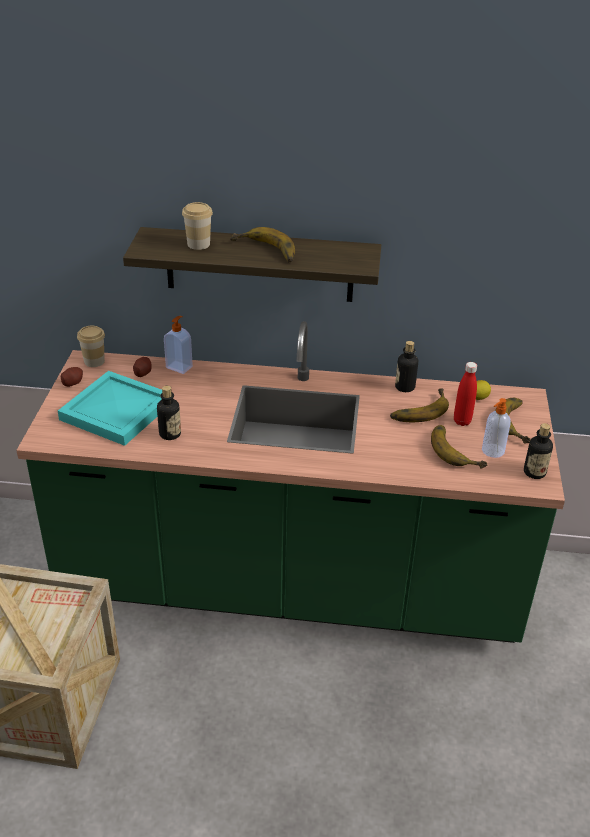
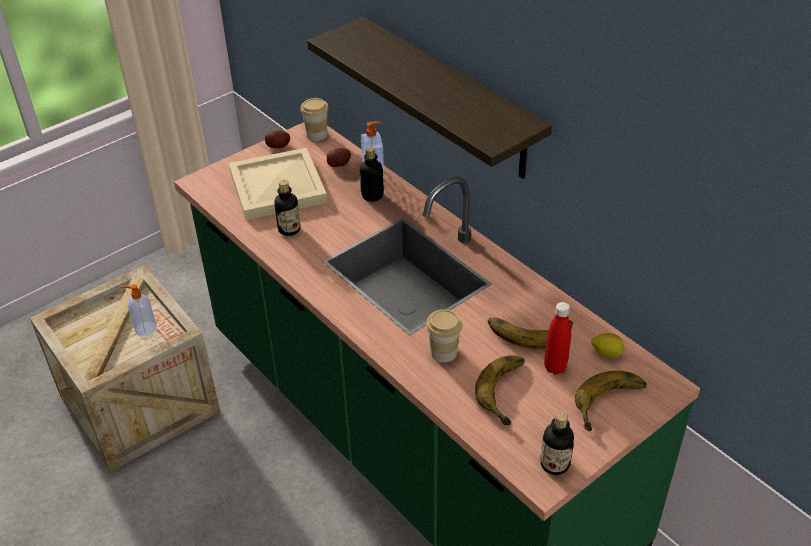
camera: 45 degrees right, 5 degrees up
turquoise tray [58,371,162,446] -> beige tray [229,148,327,220]
cup [182,202,213,250] -> cup moved to [426,309,462,362]
banana [230,227,295,262] -> none
bottle [395,341,418,392] -> bottle moved to [360,147,384,202]
soap dispenser [482,398,511,458] -> soap dispenser moved to [121,284,157,337]

